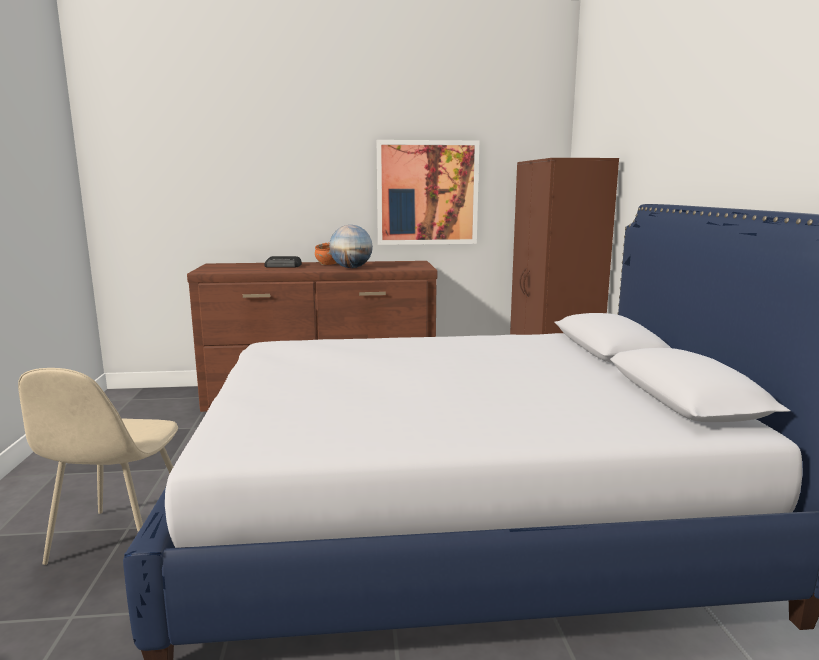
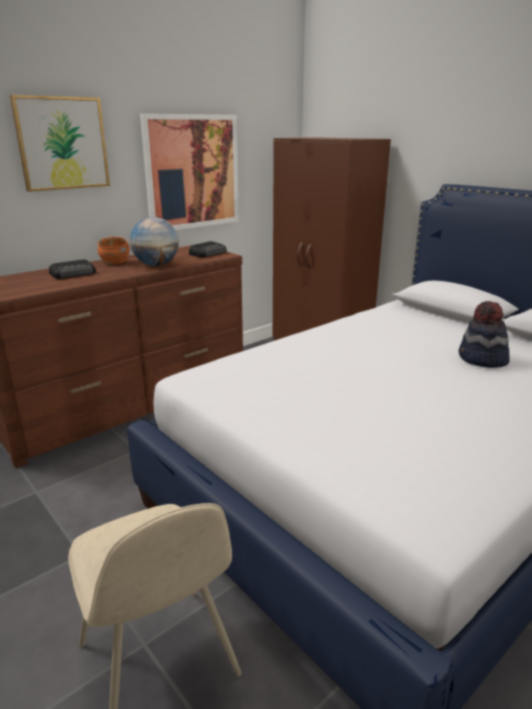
camera: 35 degrees left, 10 degrees up
none -> picture [10,95,110,192]
none -> radio [189,241,227,257]
none -> hat [459,301,510,368]

